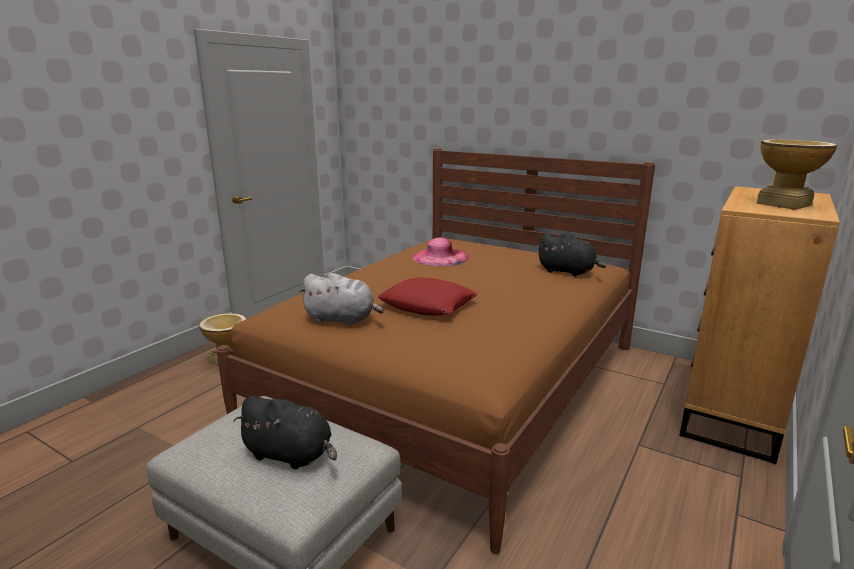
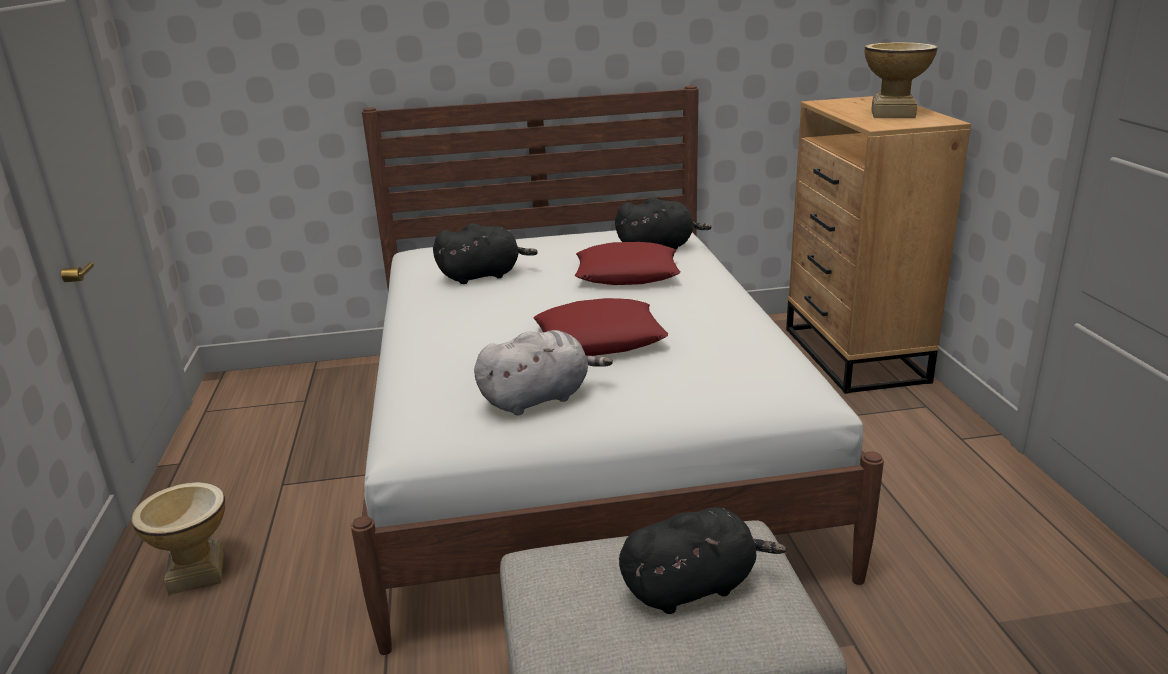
camera: 40 degrees left, 5 degrees up
brown bed [216,148,655,554] -> white bed [351,86,884,655]
pink hat [413,237,468,266] -> black plush toy [433,223,538,284]
none -> red pillow [575,242,681,285]

